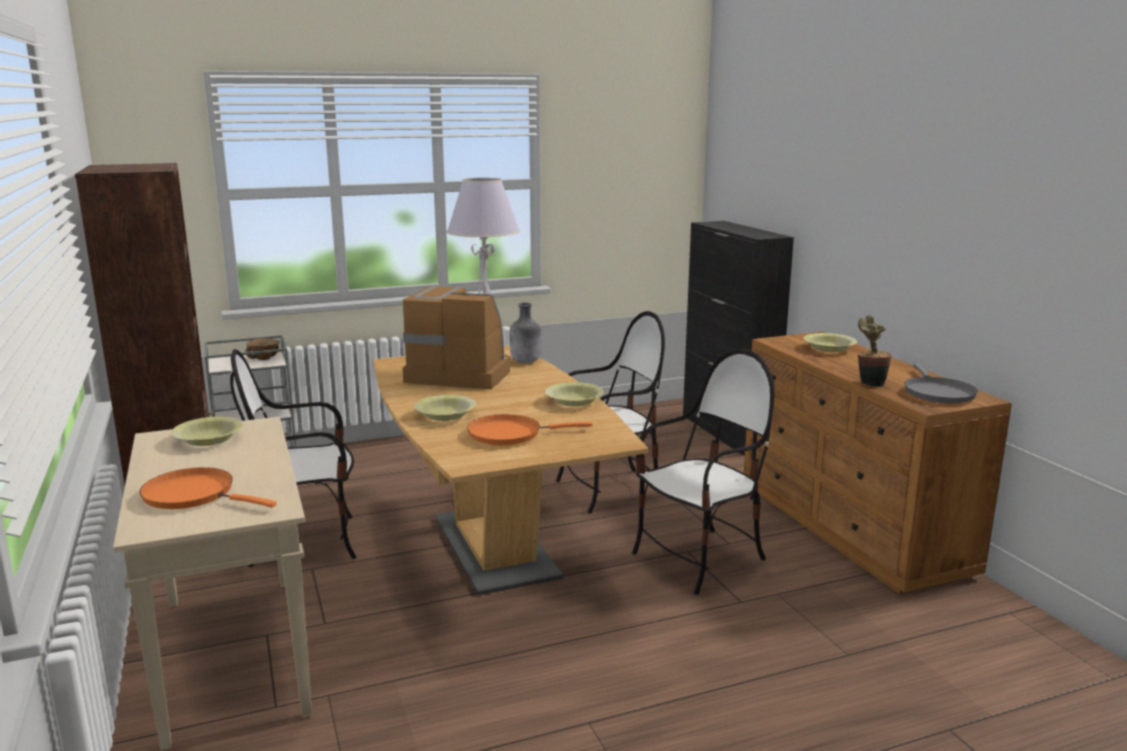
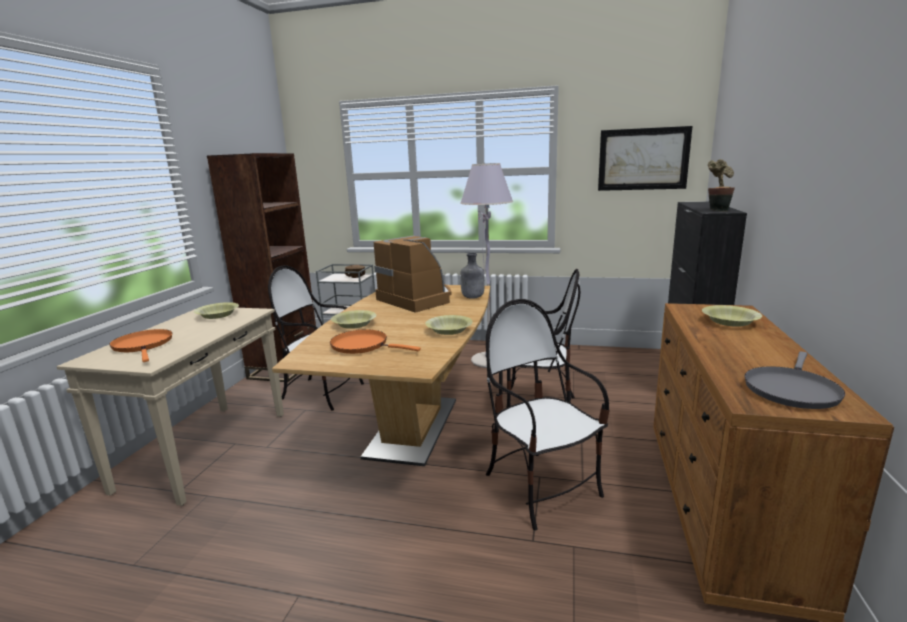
camera: 35 degrees right, 0 degrees up
chair [632,349,775,595] -> chair turned 120 degrees counterclockwise [486,299,609,531]
potted plant [858,315,892,387] -> potted plant moved to [708,159,735,212]
none -> picture [598,126,692,191]

